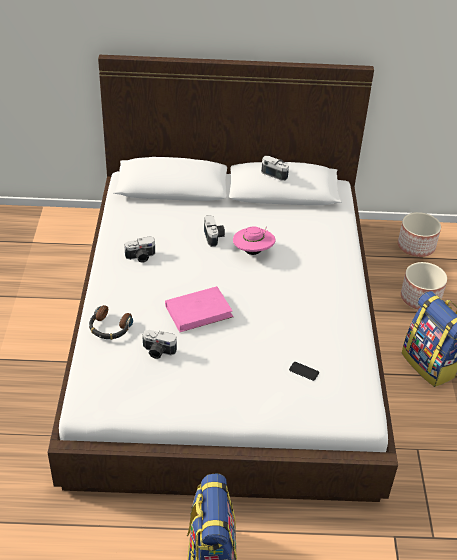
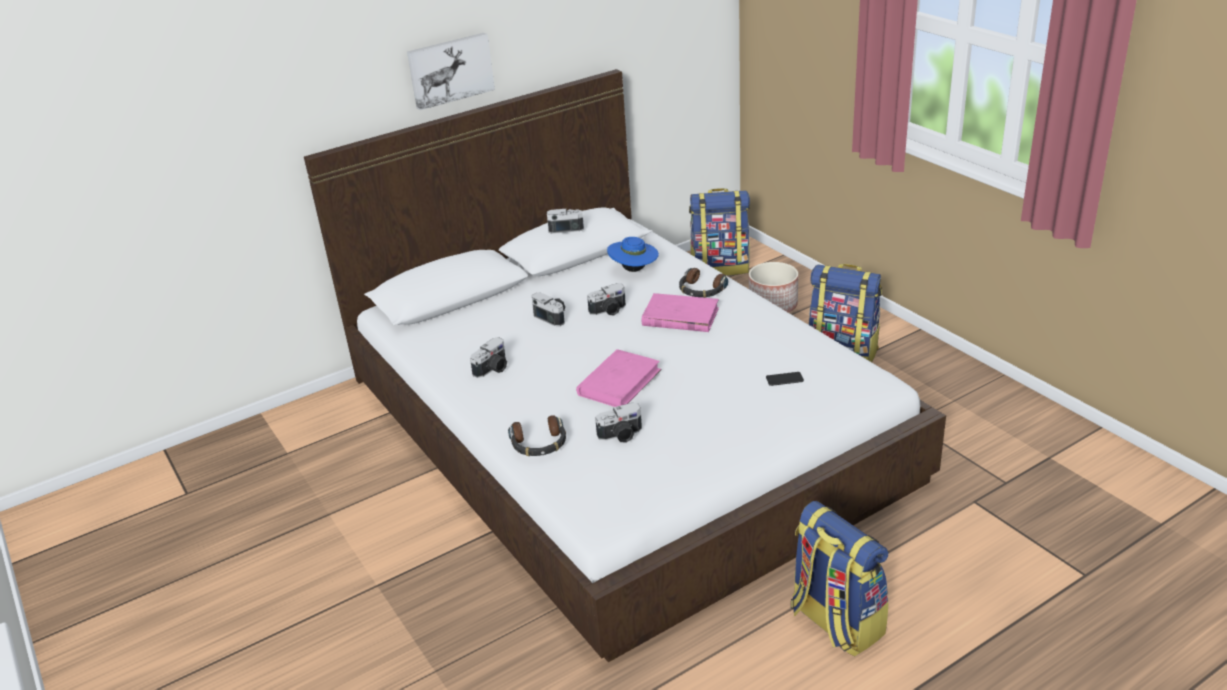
camera: 30 degrees left, 10 degrees down
pink hat [233,226,276,255] -> camera [587,283,626,316]
planter [398,212,441,257] -> backpack [689,188,750,276]
none -> picture [407,33,495,110]
none -> blue hat [607,237,659,272]
none -> pink book [642,293,719,332]
none -> headphones [679,268,728,298]

